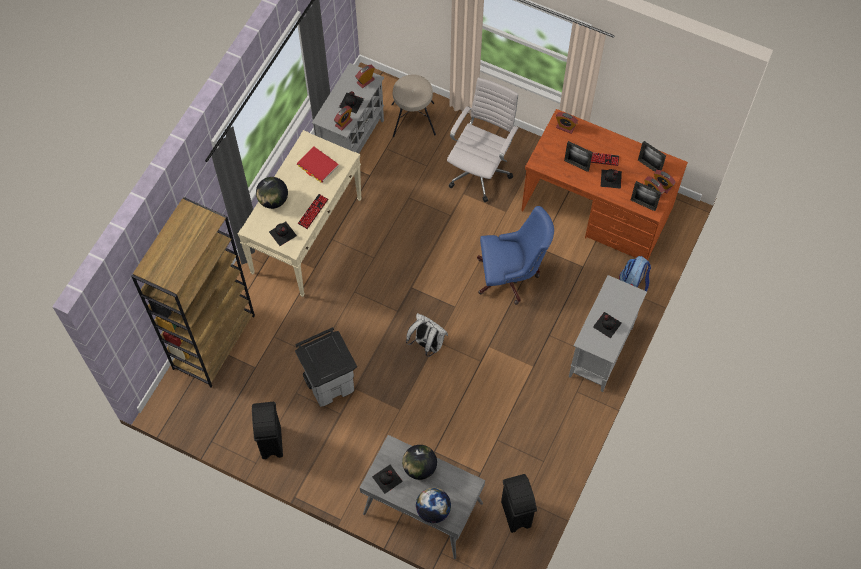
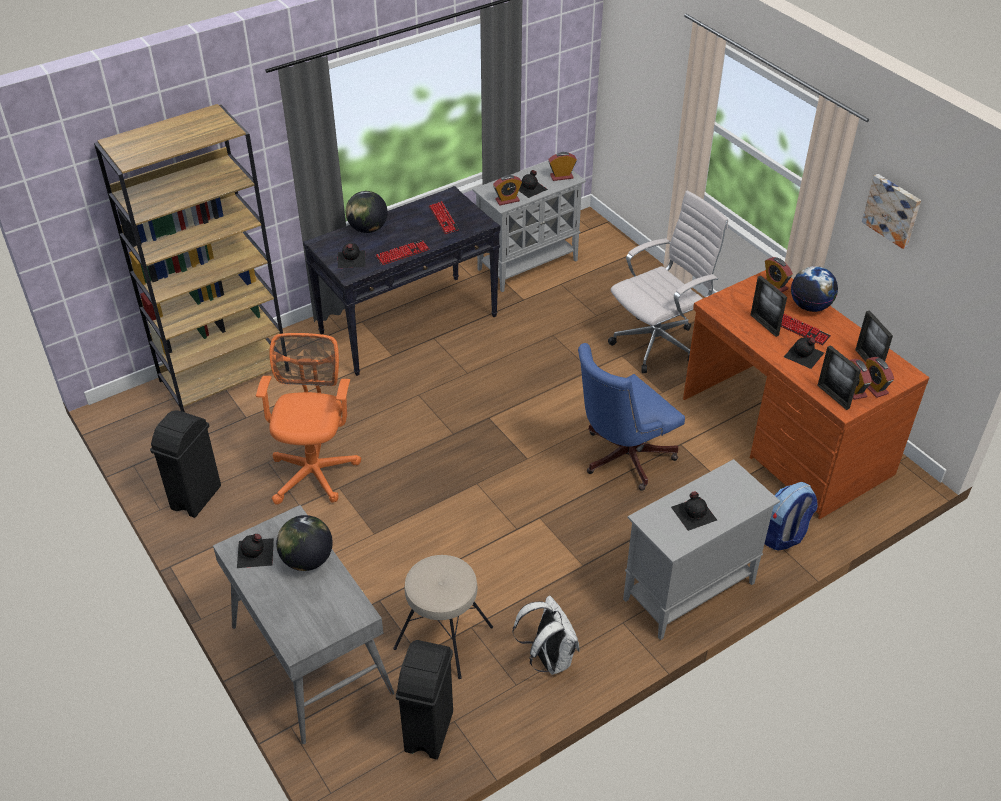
camera: 30 degrees right, 20 degrees down
beige console table [238,130,362,297] -> black console table [303,186,501,376]
grey trash can [295,327,357,407] -> orange office chair [256,333,361,504]
red book [297,146,339,183] -> keyboard [429,201,459,234]
beige stool [391,74,436,137] -> beige stool moved to [393,555,493,679]
white backpack [406,313,448,357] -> white backpack moved to [513,595,579,675]
globe [416,488,451,523] -> globe moved to [791,266,838,312]
blue office chair [477,206,554,305] -> blue office chair turned 120 degrees clockwise [578,343,685,491]
none -> picture [862,174,921,249]

